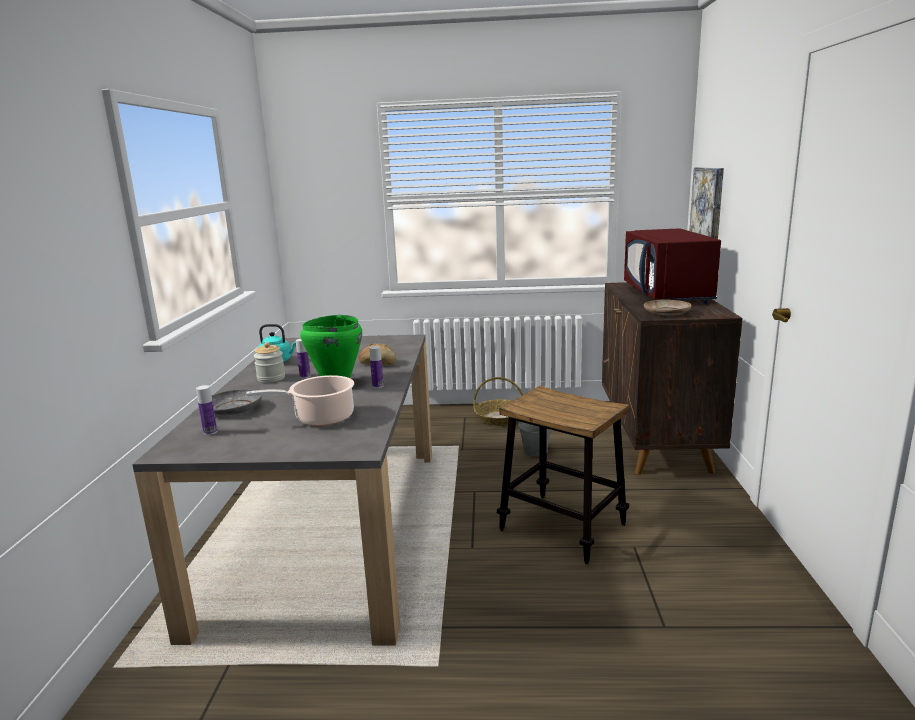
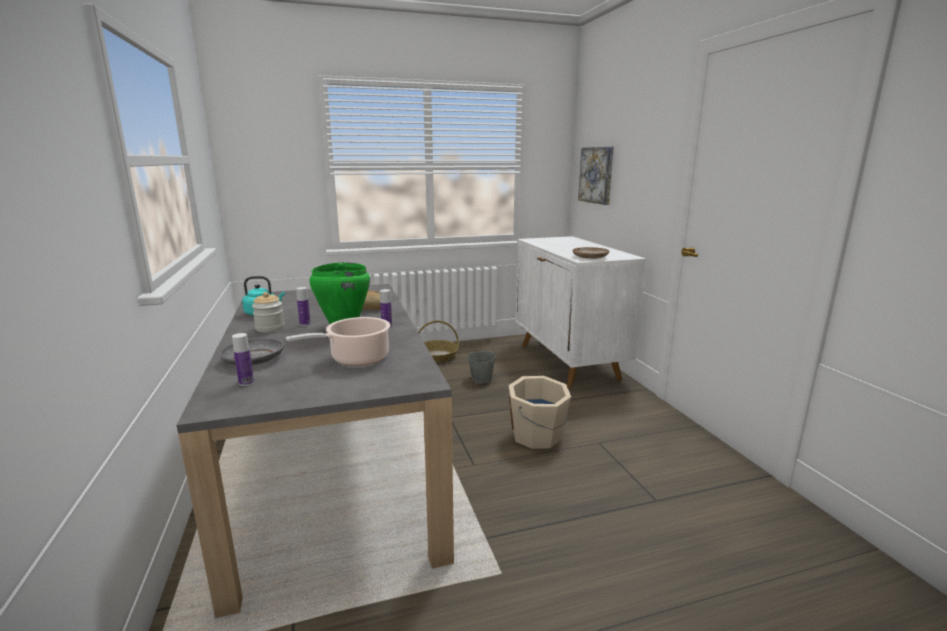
camera: 20 degrees left, 0 degrees up
stool [497,386,630,564] -> beige bucket [509,376,571,449]
brown cabinet [602,282,743,475] -> white cabinet [515,236,646,388]
red microwave [624,228,721,304] -> none

